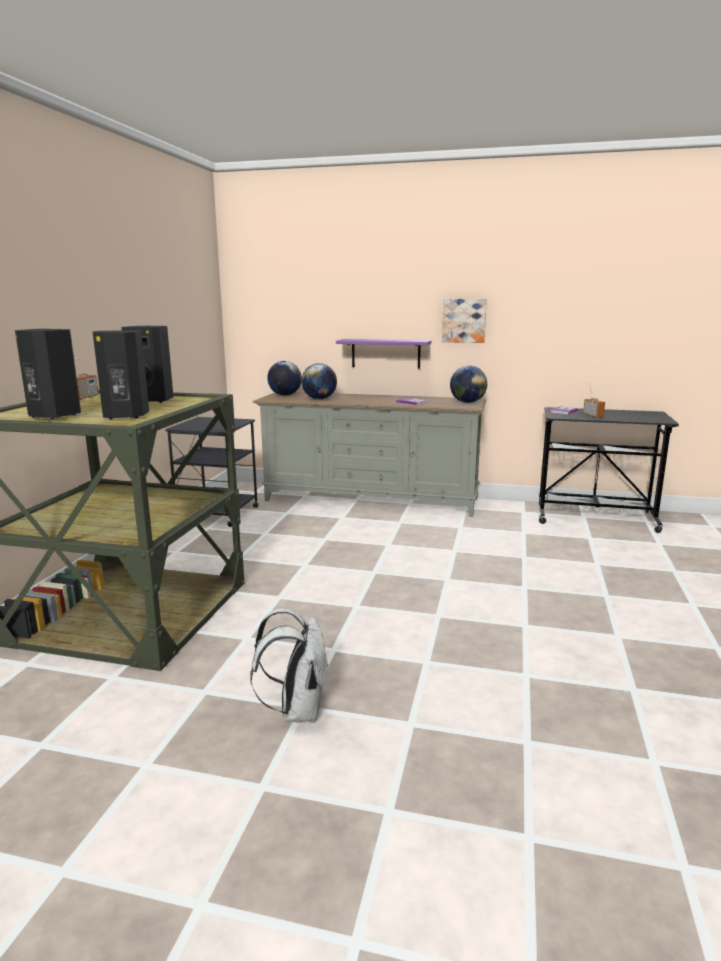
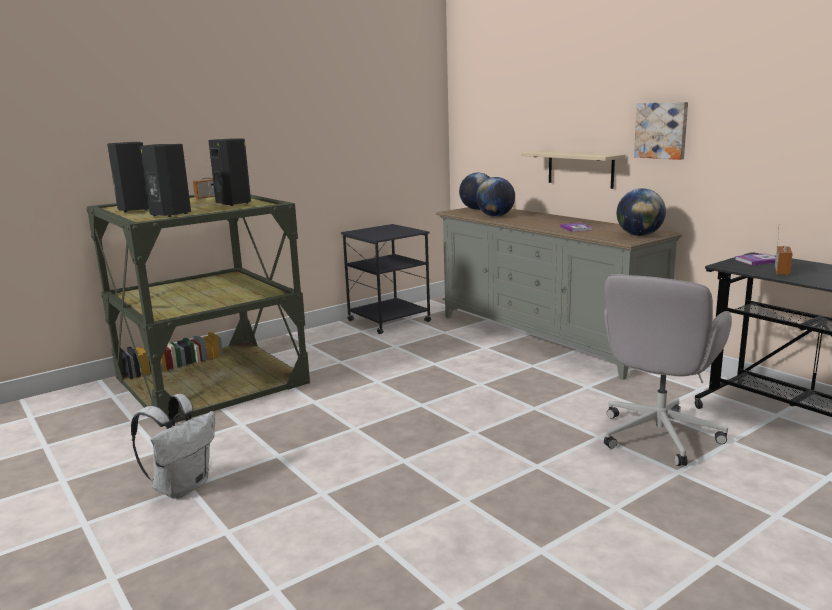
camera: 40 degrees right, 0 degrees up
purple shelf [336,339,431,369] -> beige shelf [521,150,626,189]
none -> grey office chair [604,274,732,466]

